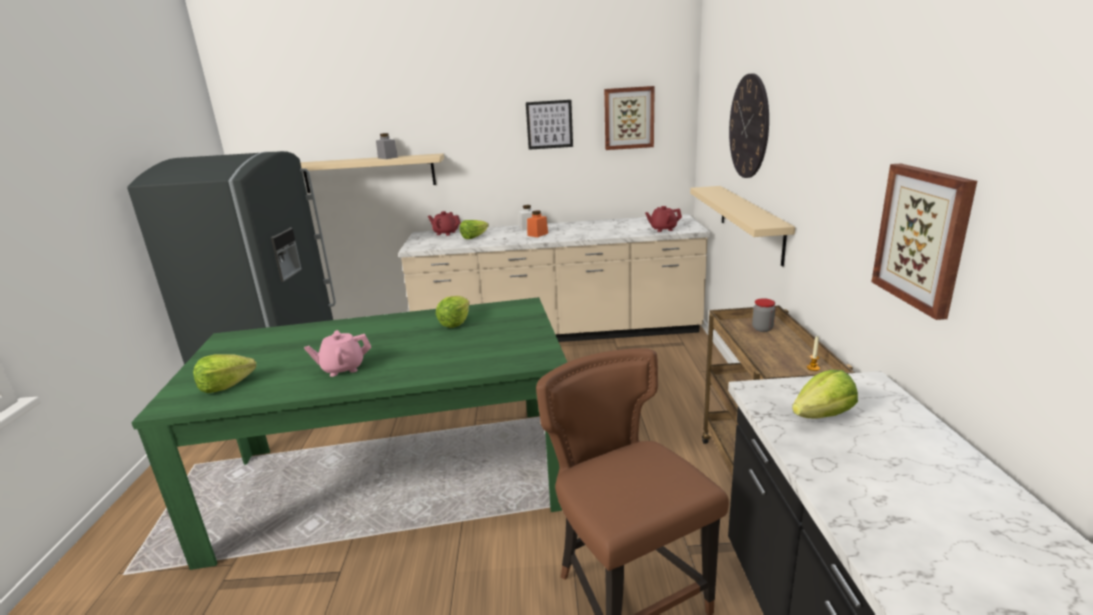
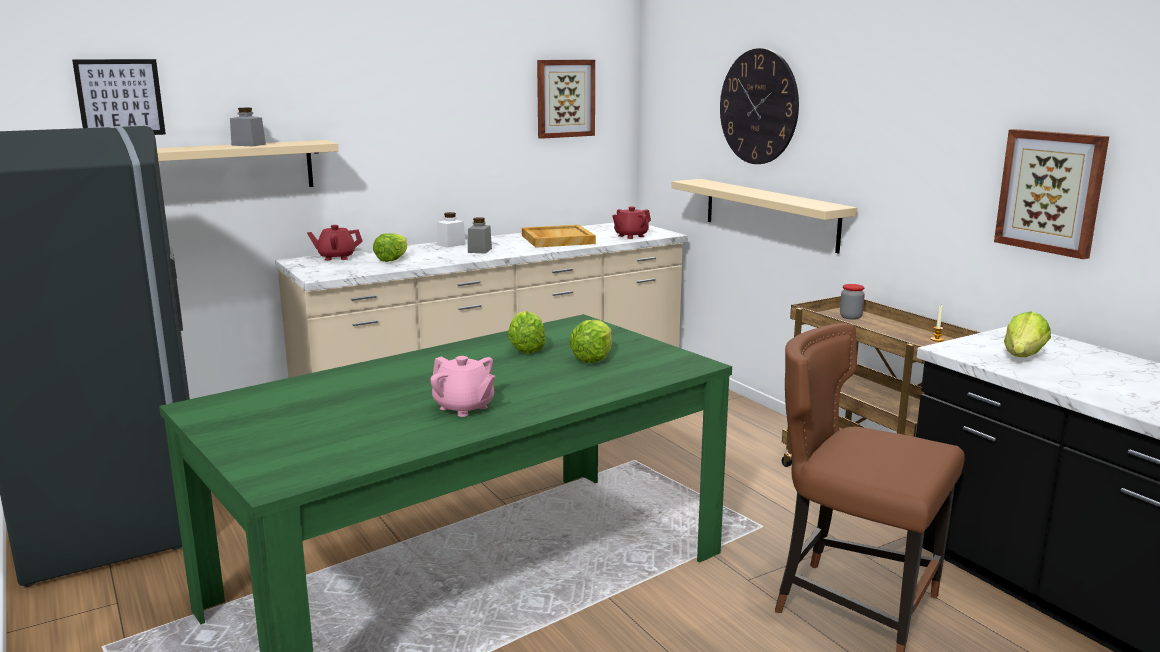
camera: 30 degrees left, 5 degrees down
lettuce [193,354,256,393] -> lettuce moved to [569,320,612,363]
pink teapot [304,330,371,377] -> pink teapot turned 90 degrees counterclockwise [430,356,495,417]
picture [526,100,573,150] -> picture moved to [72,59,166,135]
orange jar [527,211,548,237] -> grey jar [468,217,492,254]
none -> beige tray [522,225,596,248]

